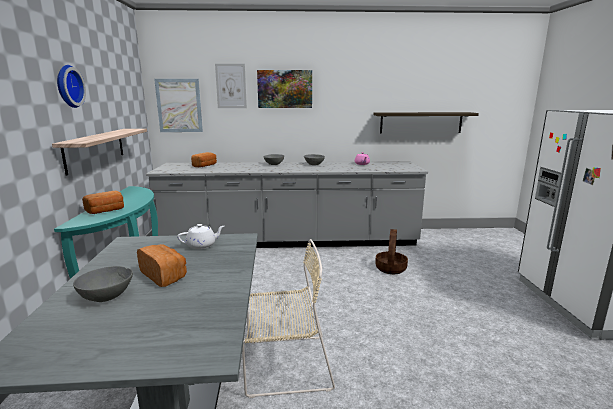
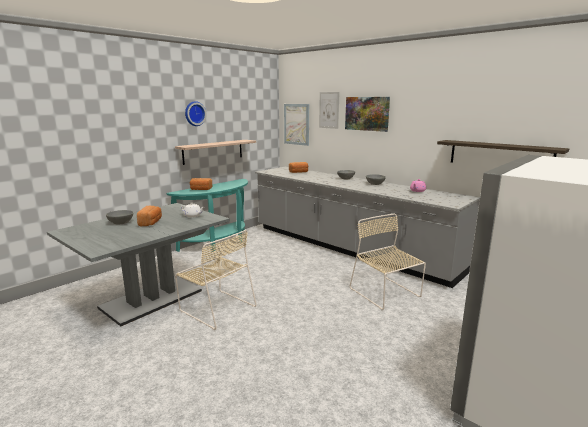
camera: 45 degrees right, 0 degrees up
basket [375,229,408,274] -> beige chair [350,214,426,310]

